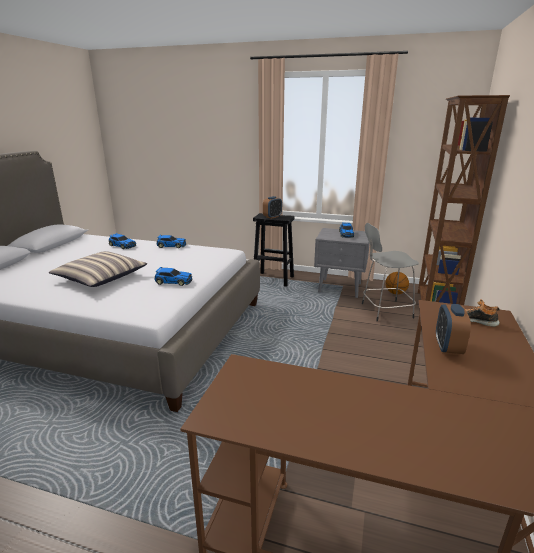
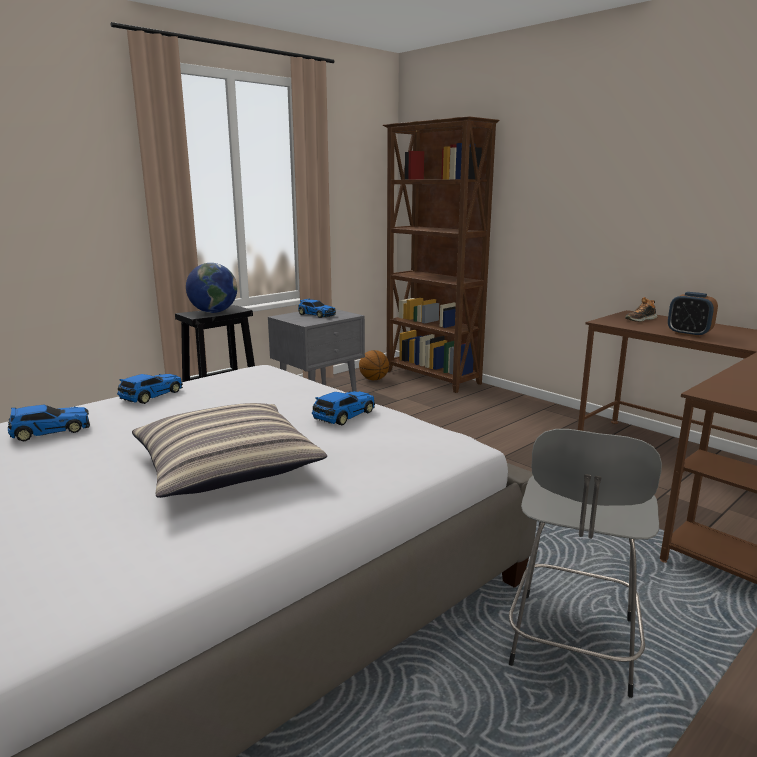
camera: 60 degrees left, 5 degrees down
alarm clock [263,196,282,219] -> globe [186,263,237,313]
grey stool [362,223,419,321] -> grey stool moved to [509,429,662,698]

